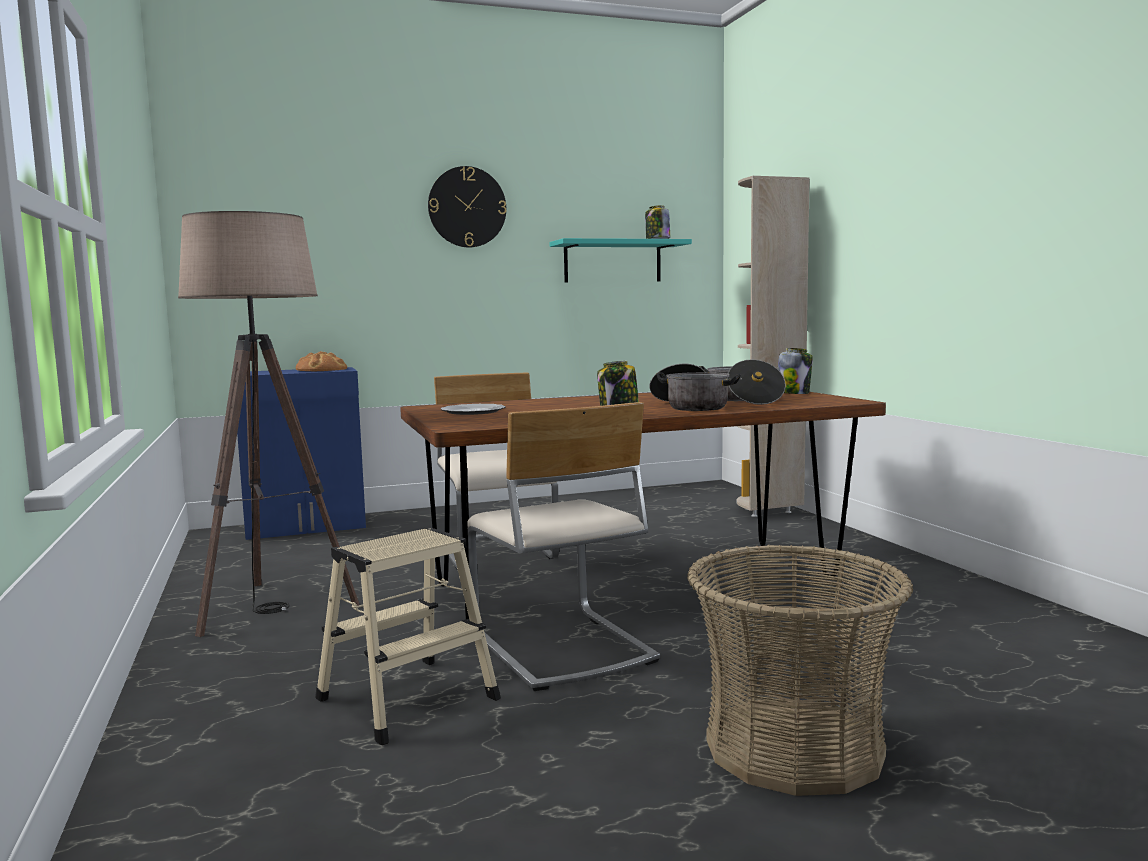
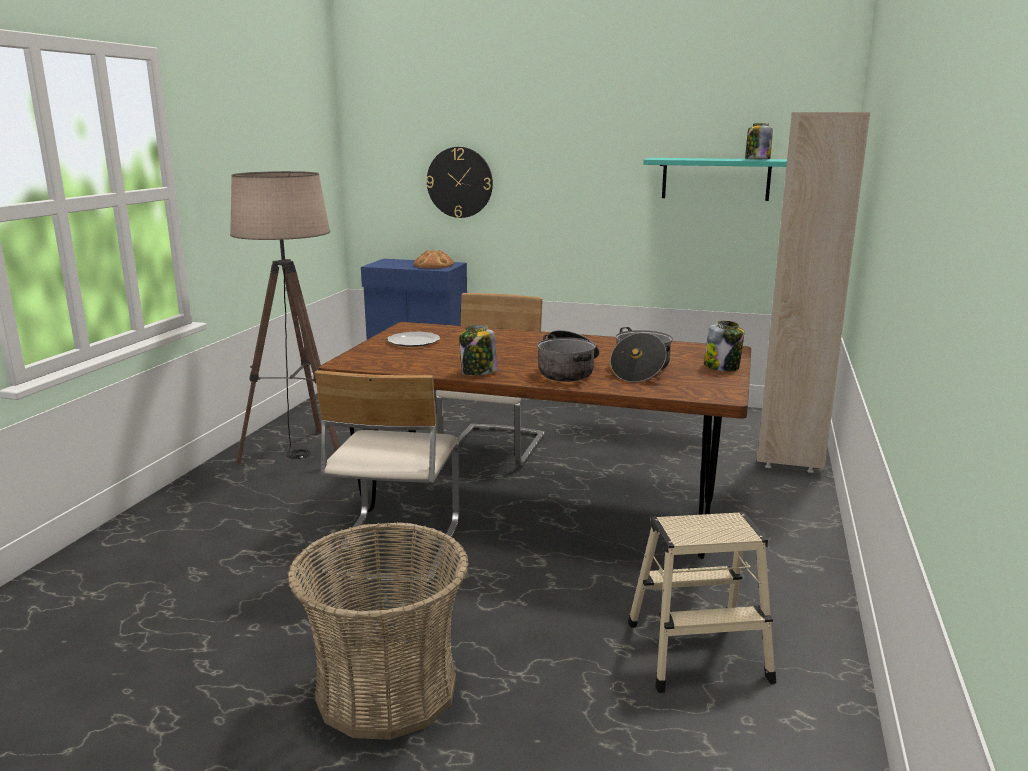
camera: 35 degrees right, 10 degrees up
beige step ladder [315,527,501,745] -> beige step ladder moved to [628,511,776,693]
wall clock [428,166,506,247] -> wall clock moved to [426,147,493,218]

